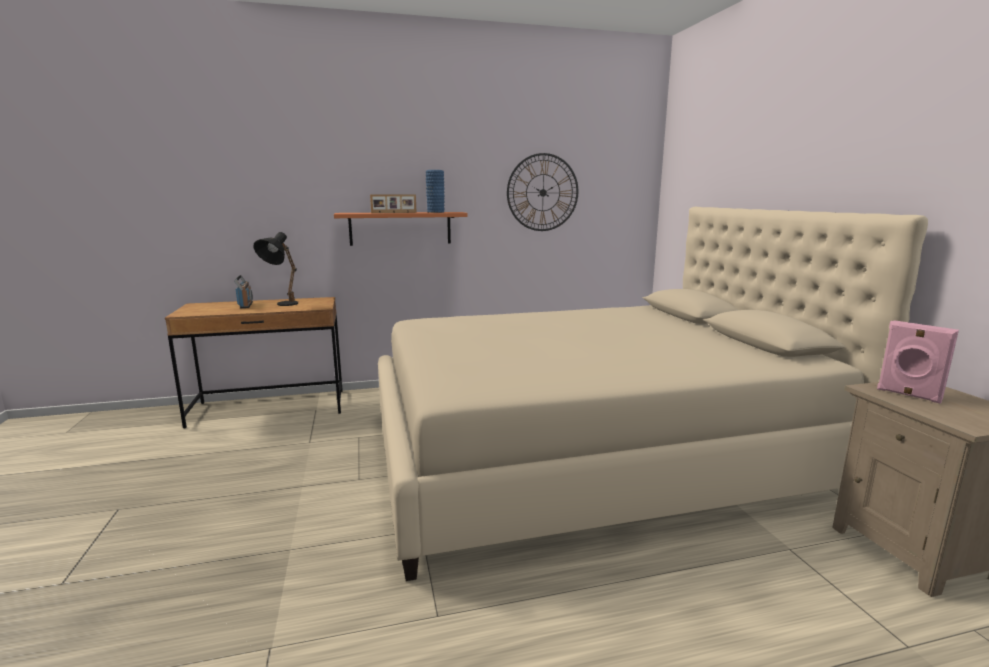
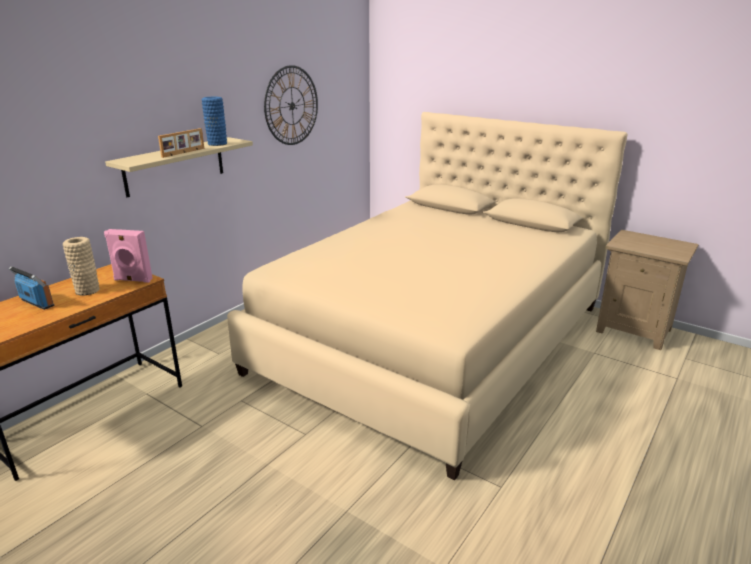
camera: 40 degrees left, 10 degrees up
black table lamp [253,232,298,306] -> beige vase [63,237,100,295]
orange shelf [334,212,468,246] -> beige shelf [105,137,253,197]
pink speaker [877,320,959,404] -> pink speaker moved to [104,229,153,283]

